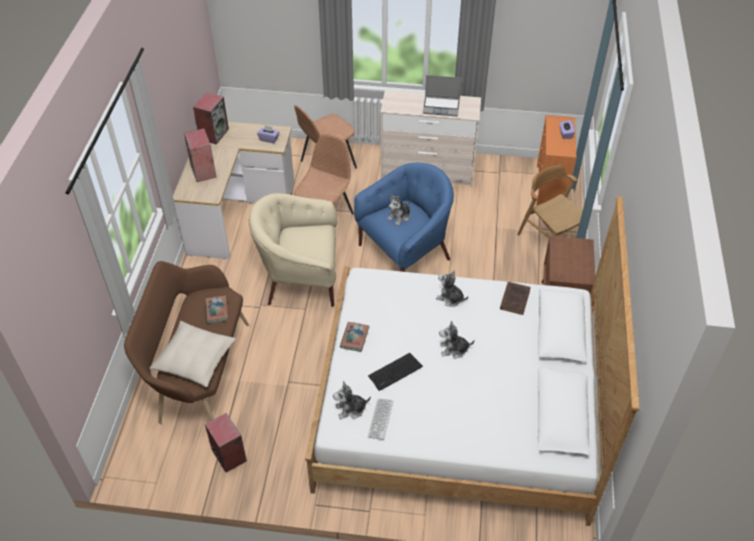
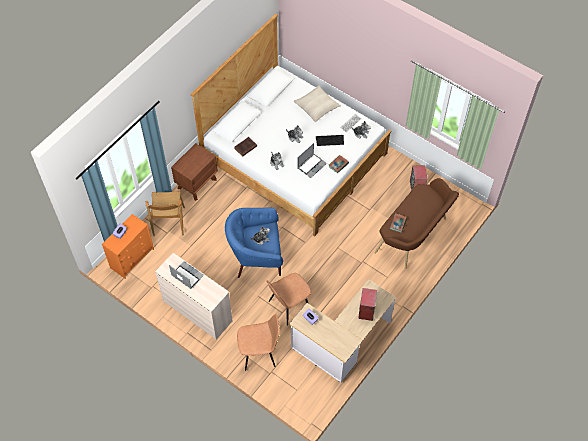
camera: 150 degrees left, 10 degrees up
beige pillow [149,321,236,387] -> beige pillow moved to [294,86,341,122]
speaker [193,92,229,145] -> none
beige armchair [248,193,338,307] -> none
none -> laptop [297,143,327,178]

